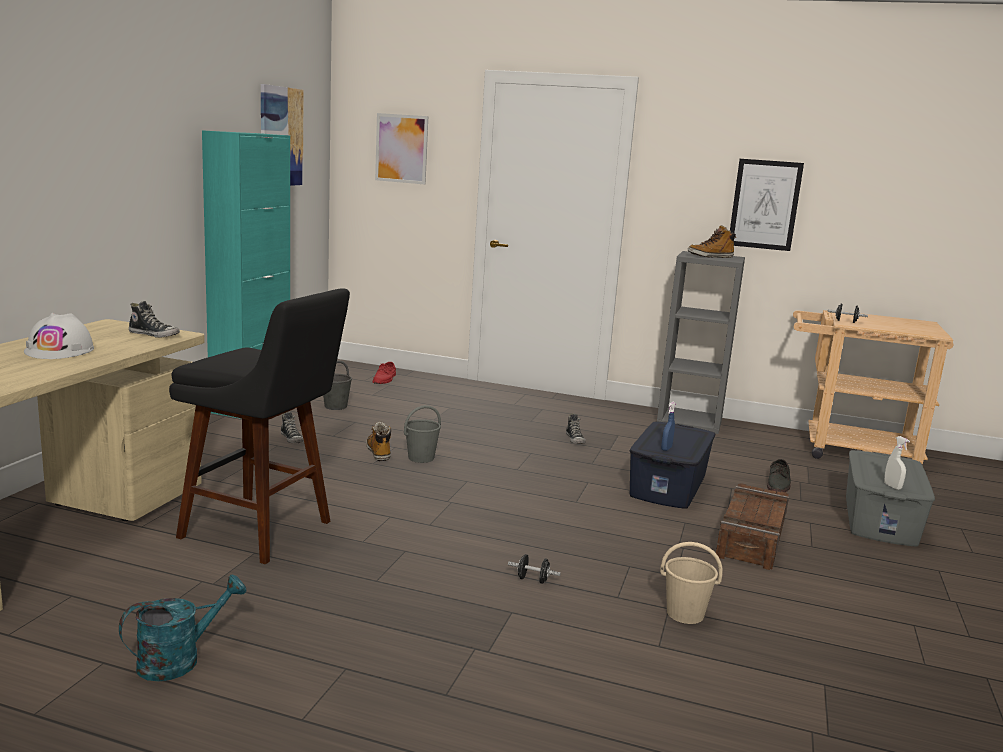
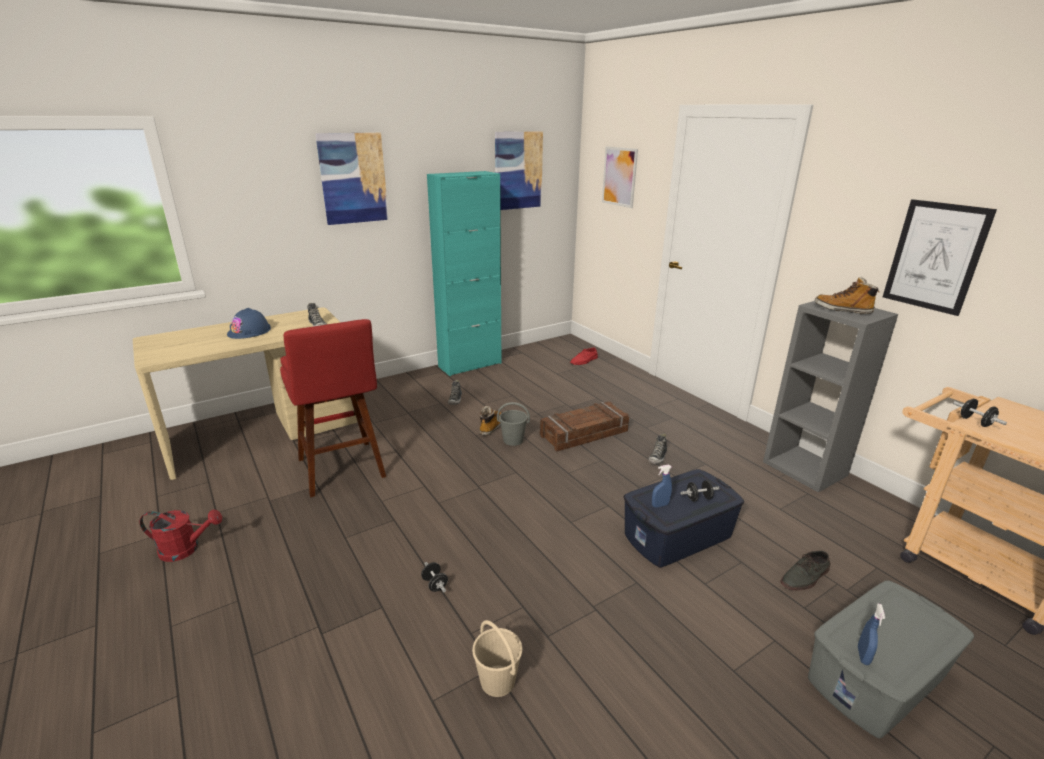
camera: 40 degrees right, 10 degrees up
white hard hat [24,313,94,359] -> blue hard hat [227,308,271,339]
turquoise watering can [119,574,247,681] -> red watering can [140,510,222,562]
black stool [169,288,350,564] -> red stool [280,319,386,498]
grey bucket [323,360,352,410] -> none
crate [716,483,789,570] -> crate moved to [540,402,629,451]
white spray bottle [884,436,910,490] -> blue spray bottle [858,603,885,665]
none -> picture [315,133,389,225]
none -> black dumbbell [680,480,719,502]

